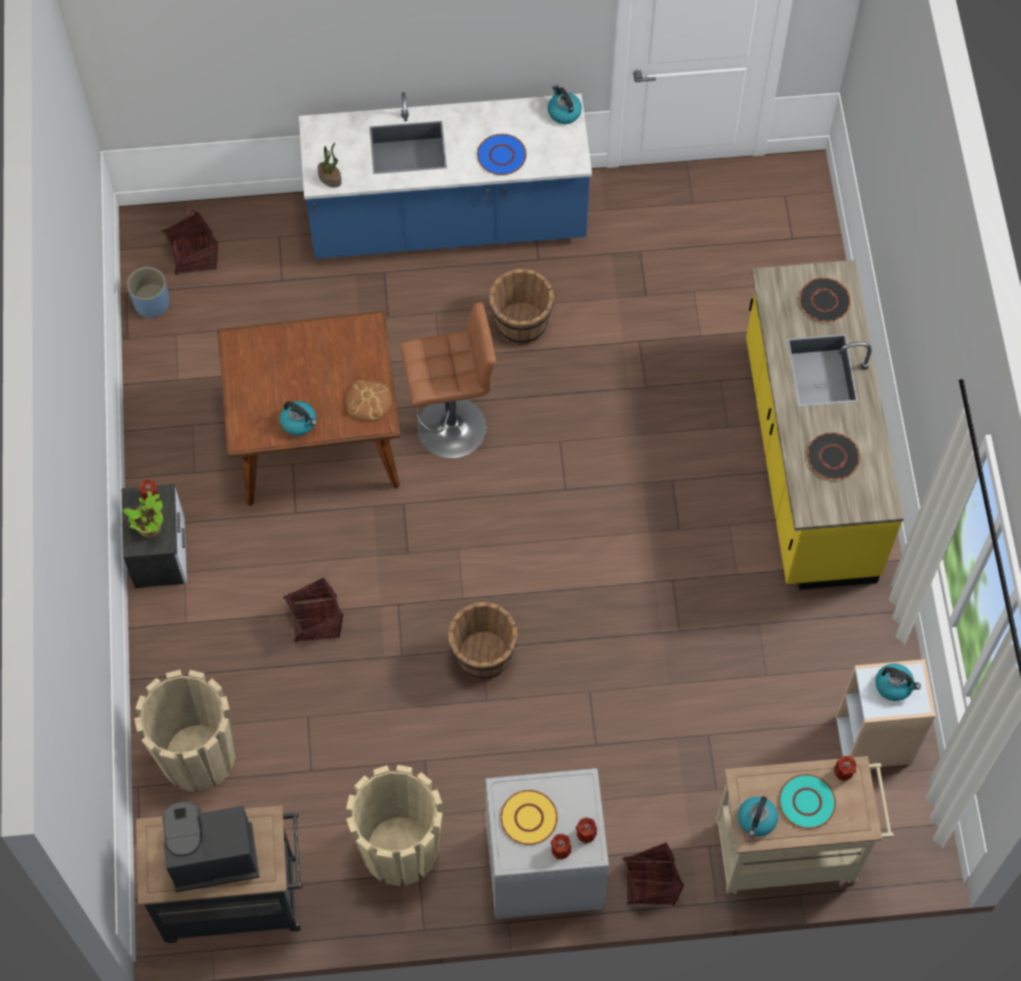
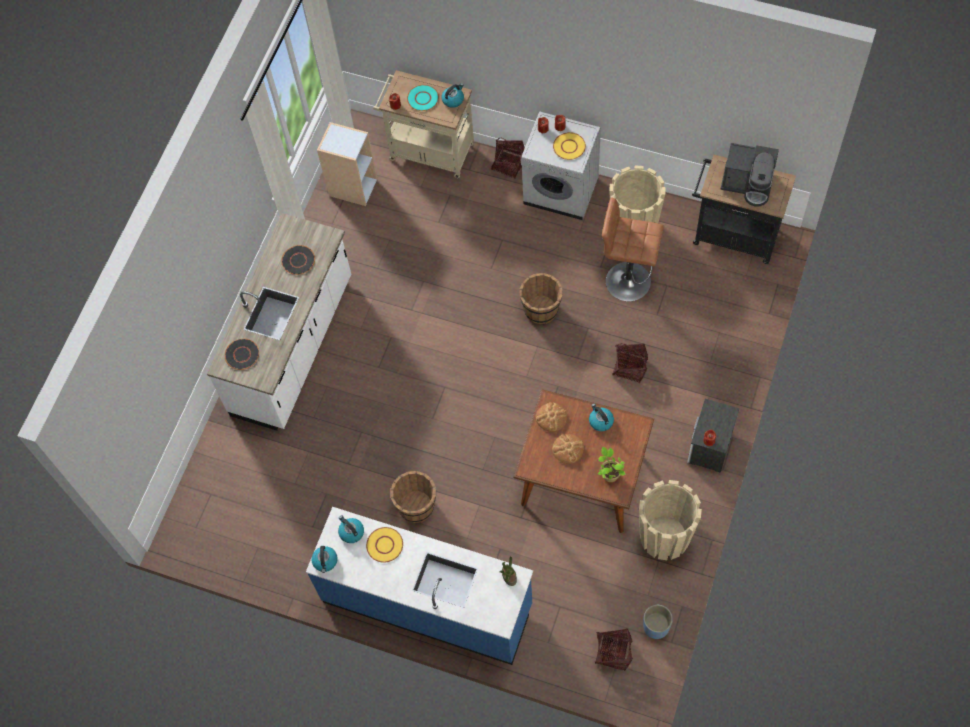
camera: 150 degrees left, 0 degrees up
potted plant [123,491,163,538] -> potted plant moved to [598,447,625,482]
beige planter [134,670,236,792] -> beige planter moved to [639,480,702,560]
brown stool [400,302,496,458] -> brown stool moved to [602,198,664,301]
blue plate [477,134,527,175] -> yellow plate [366,527,403,563]
yellow counter [746,260,904,590] -> white counter [207,213,351,431]
kettle [875,664,921,701] -> kettle moved to [338,515,364,543]
none -> bread [552,434,584,464]

